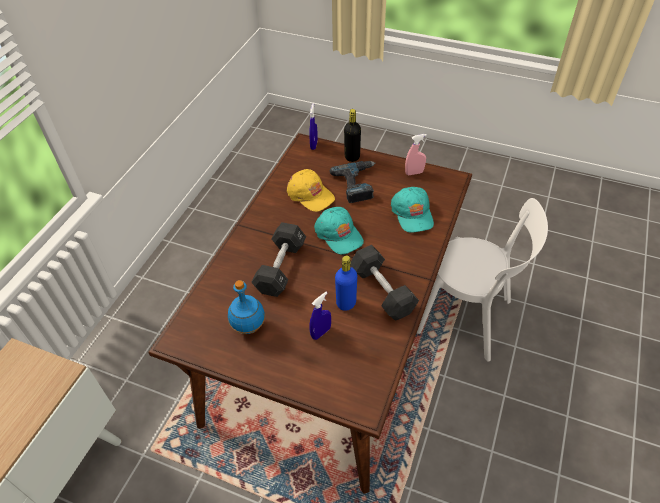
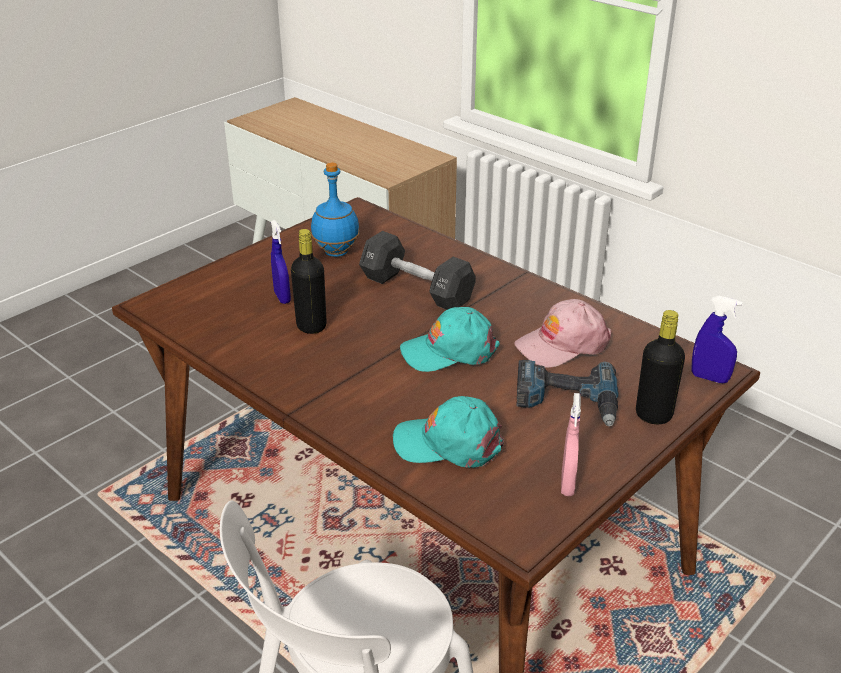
camera: 110 degrees right, 15 degrees down
yellow cap [287,169,335,212] -> pink cap [514,299,612,368]
blue bottle [335,255,357,311] -> black bottle [291,229,327,334]
black dumbbell [351,245,419,321] -> none

